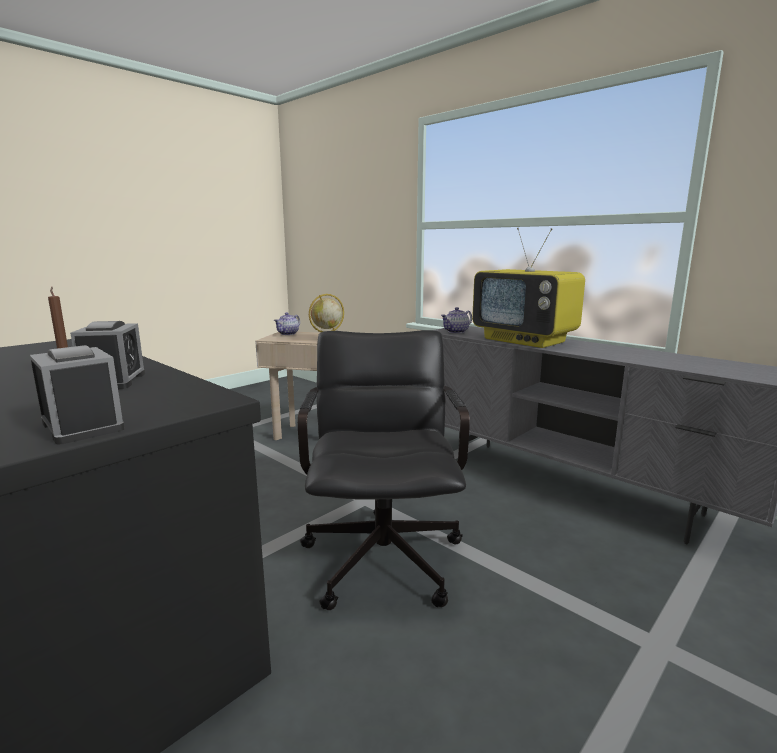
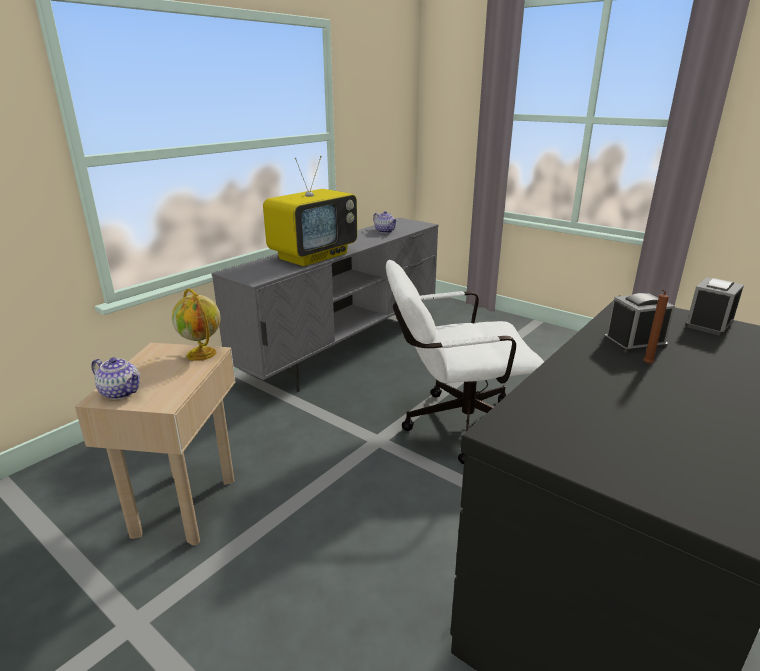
camera: 95 degrees left, 10 degrees up
black office chair [298,330,470,610] -> white office chair [386,260,544,464]
teapot [441,307,472,333] -> teapot moved to [373,211,398,233]

